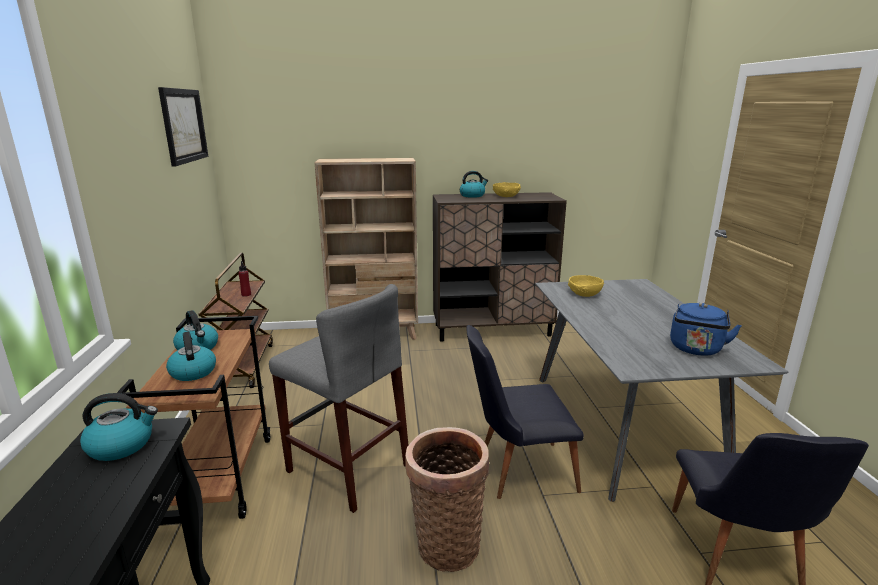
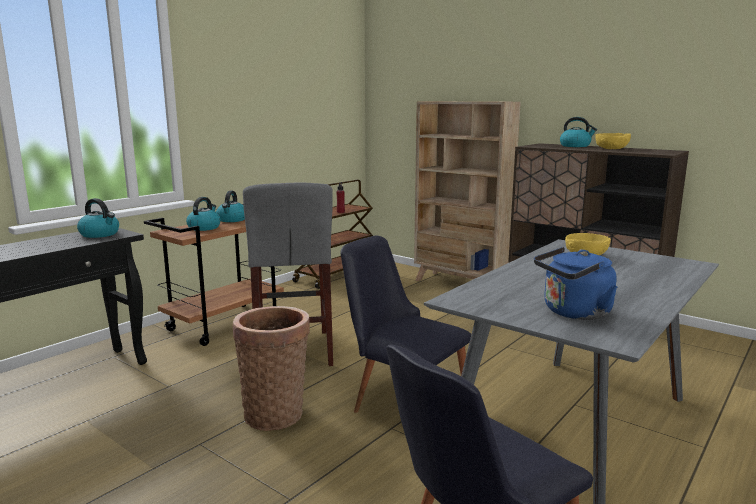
camera: 45 degrees right, 5 degrees down
picture [158,87,208,167] -> none

